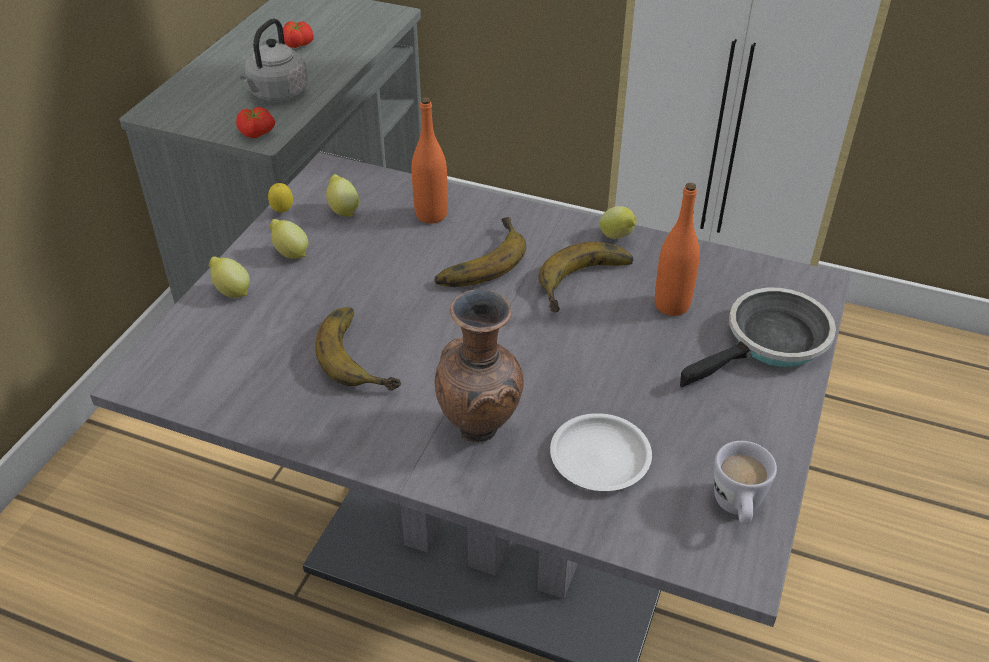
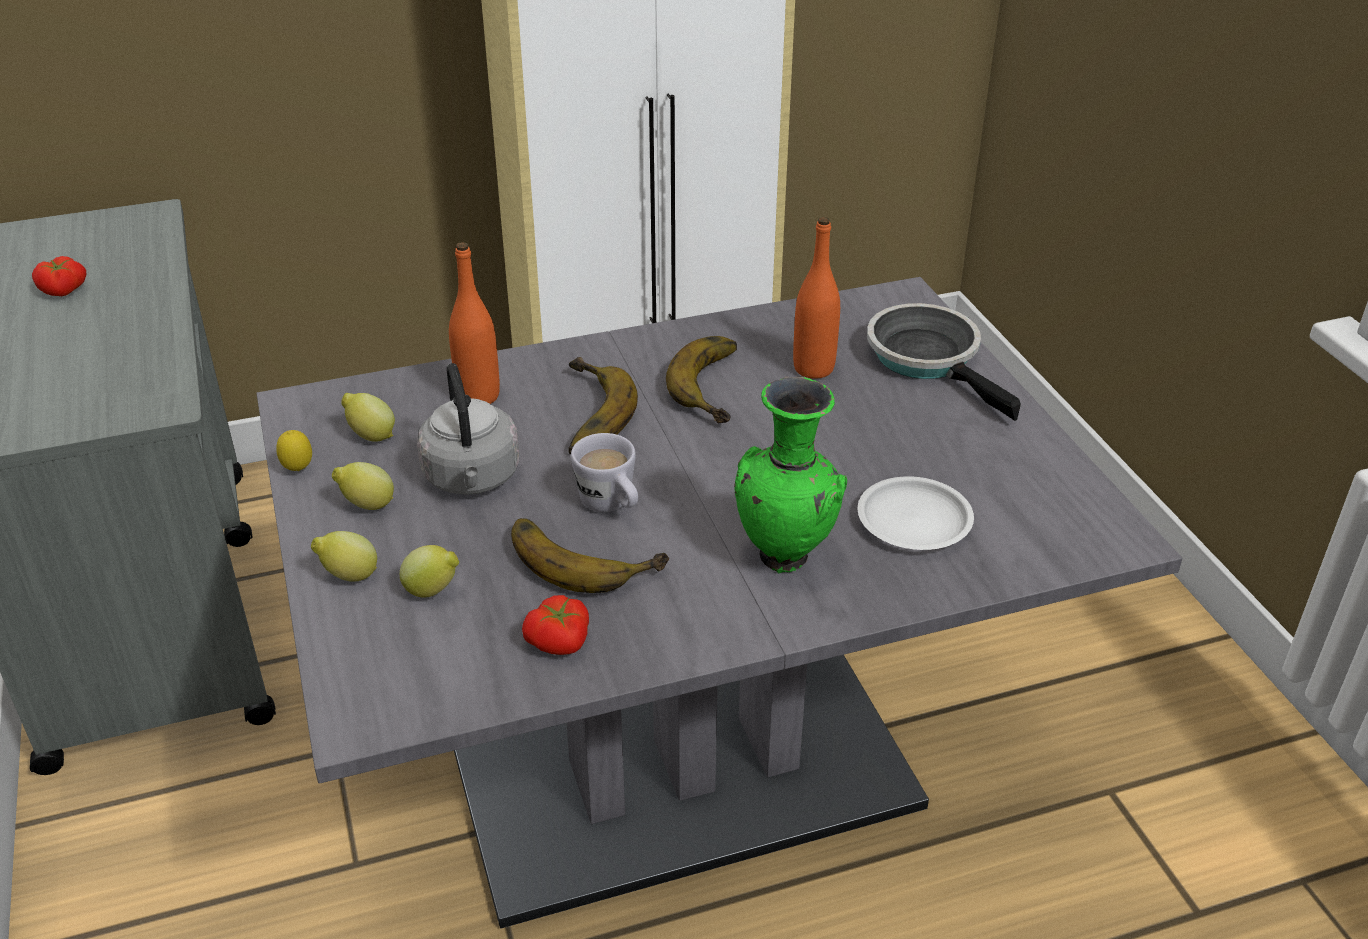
camera: 40 degrees left, 5 degrees down
tomato [236,107,275,138] -> tomato moved to [522,595,589,655]
grey kettle [240,19,308,102] -> grey kettle moved to [417,363,520,495]
brown vase [434,289,524,443] -> green vase [734,377,847,573]
lemon [600,206,637,239] -> lemon moved to [400,545,459,598]
frying pan [680,288,836,387] -> frying pan turned 45 degrees counterclockwise [867,303,1021,421]
white mug [714,441,777,524] -> white mug moved to [571,433,638,512]

